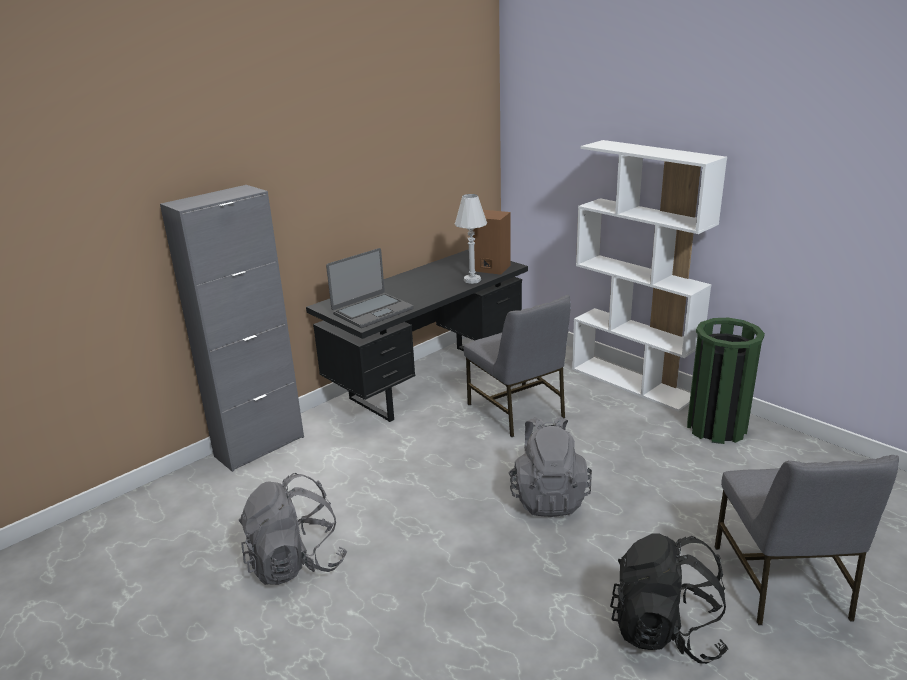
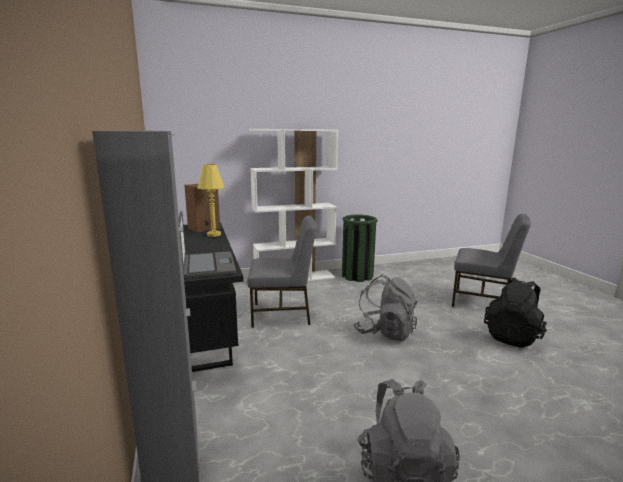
camera: 65 degrees left, 10 degrees down
white table lamp [454,194,487,284] -> yellow table lamp [197,164,225,237]

